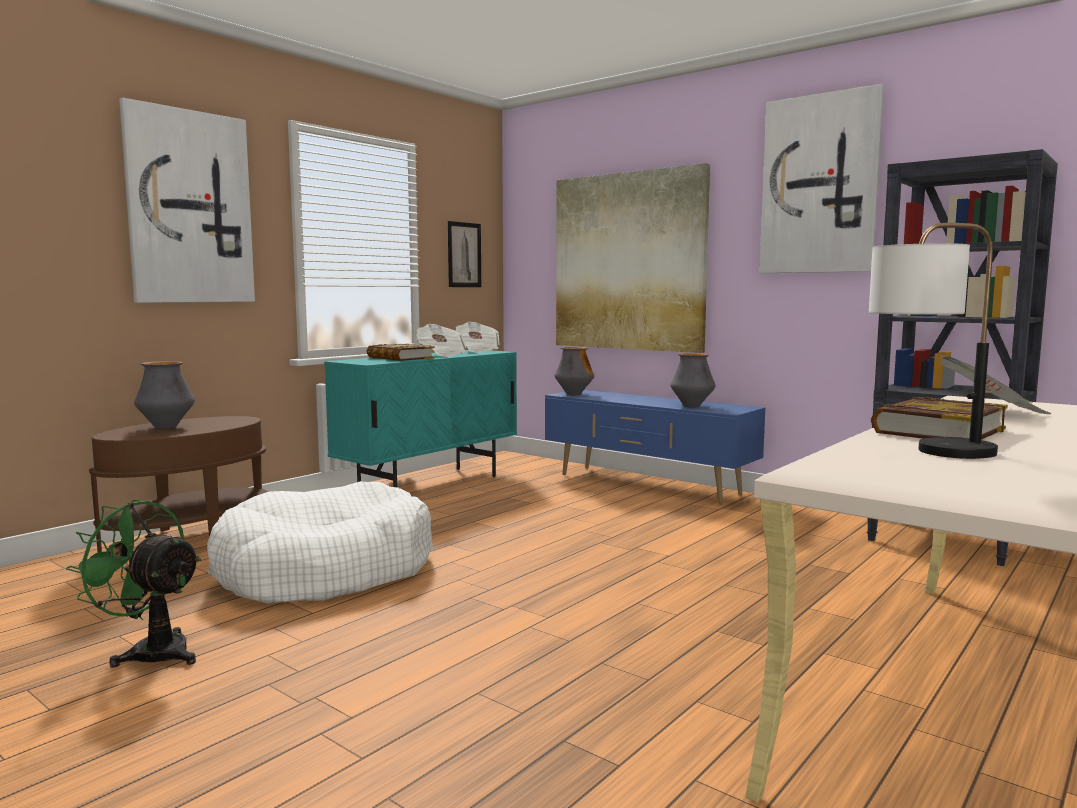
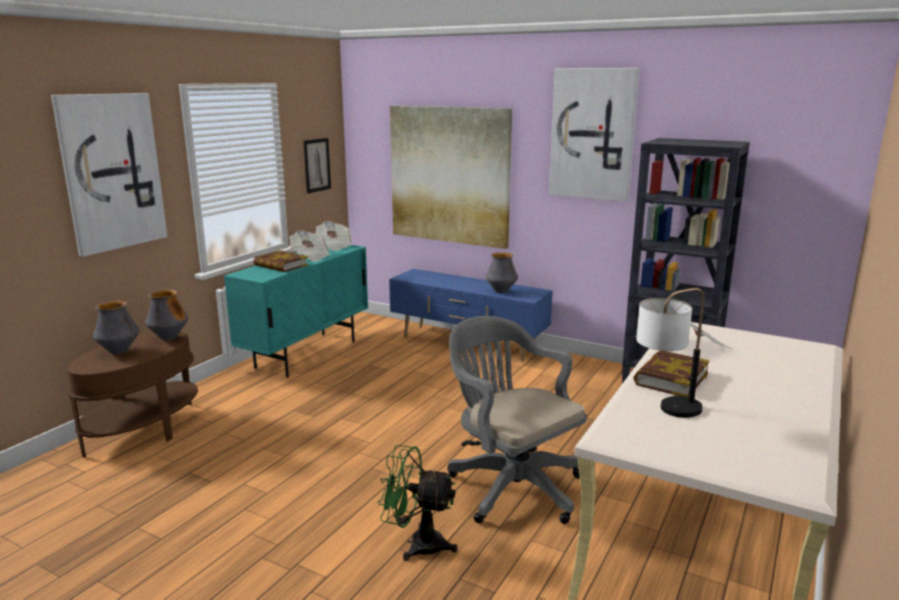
camera: 10 degrees left, 10 degrees up
green fan [66,500,201,668] -> green fan moved to [378,445,457,561]
white dog bed [207,481,433,603] -> none
vase [555,347,594,395] -> vase moved to [145,289,188,341]
none -> grey office chair [447,316,587,524]

